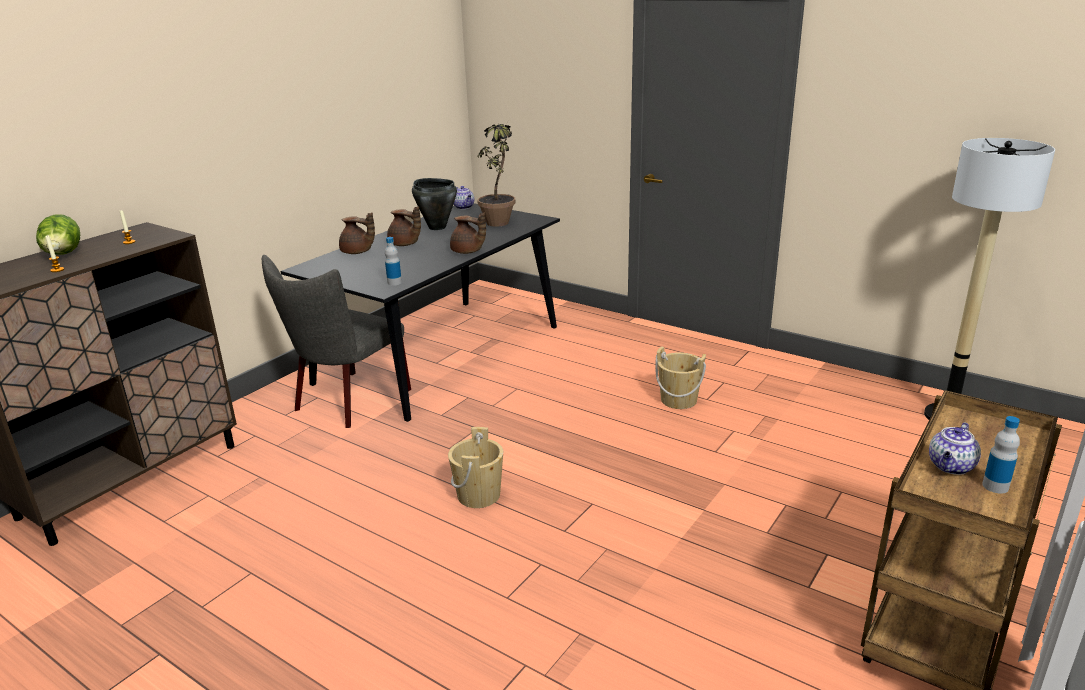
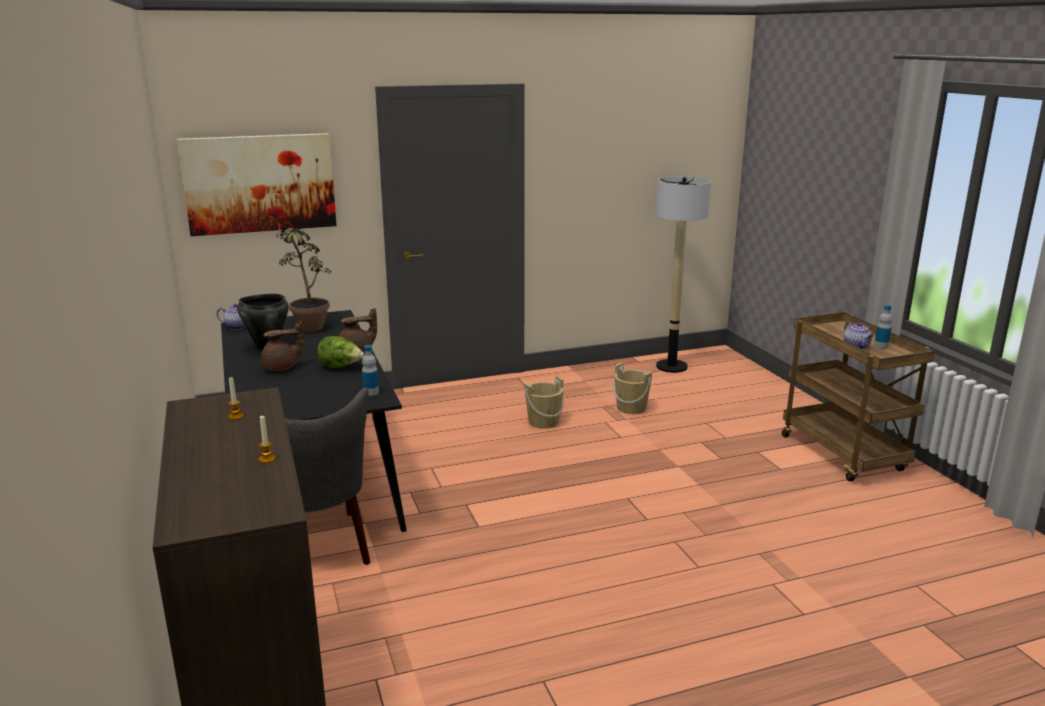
camera: 55 degrees left, 5 degrees down
lettuce [36,215,80,255] -> lettuce moved to [318,336,364,368]
brown teapot [339,212,375,254] -> none
beige bucket [448,427,503,508] -> beige bucket moved to [613,362,653,414]
none -> picture [177,133,337,236]

